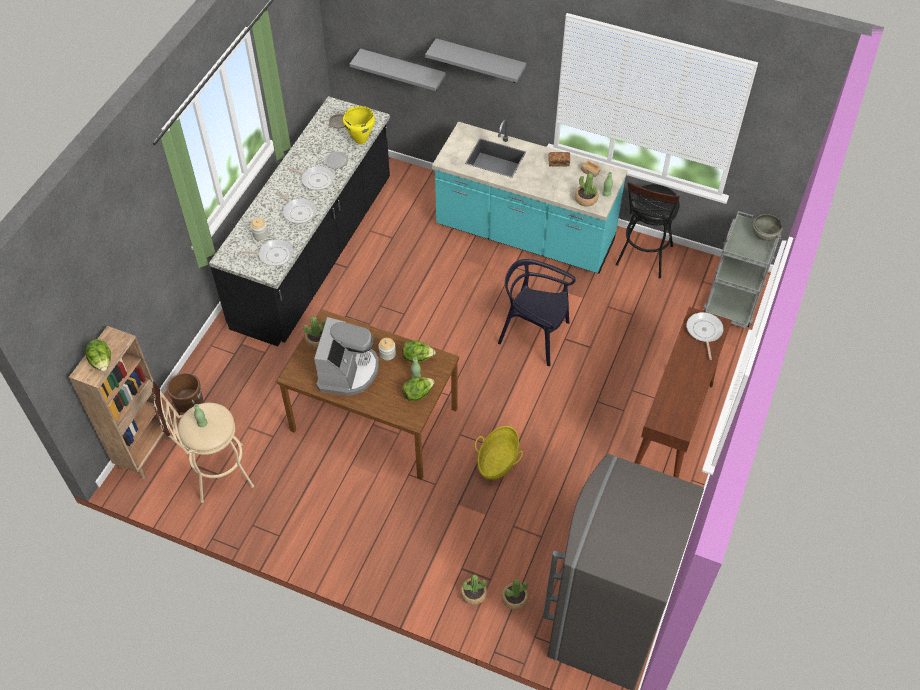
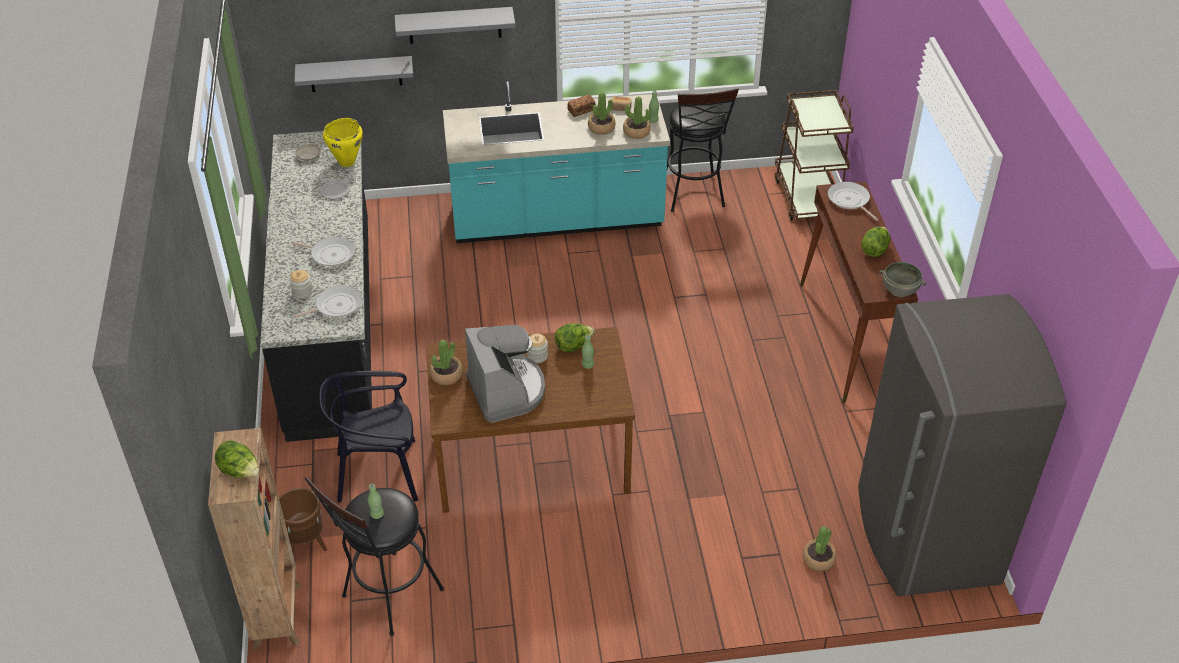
camera: 30 degrees left, 10 degrees down
beige stool [152,381,254,503] -> black stool [305,477,444,636]
frying pan [287,166,334,190] -> none
lettuce [402,377,435,401] -> lettuce moved to [861,227,890,257]
potted plant [460,574,487,605] -> potted plant moved to [588,92,616,135]
basket [475,426,523,479] -> none
black chair [498,259,576,366] -> black chair moved to [319,371,418,503]
grey cart [703,211,781,329] -> brown cart [774,90,854,221]
grey bowl [752,214,782,241] -> grey bowl moved to [879,262,927,297]

